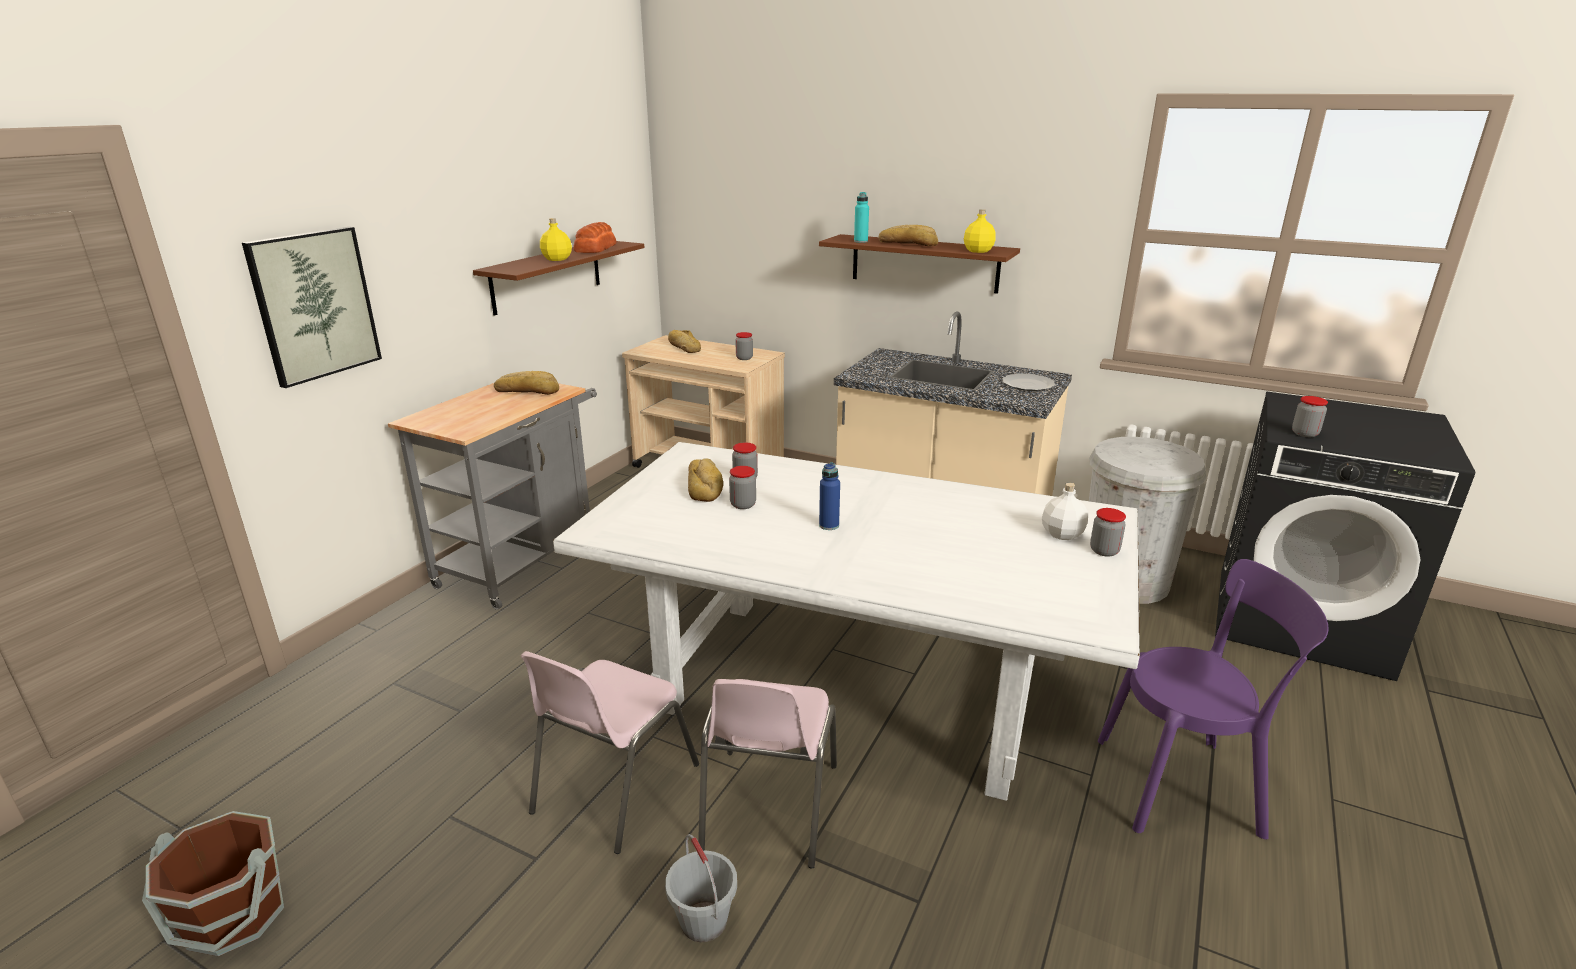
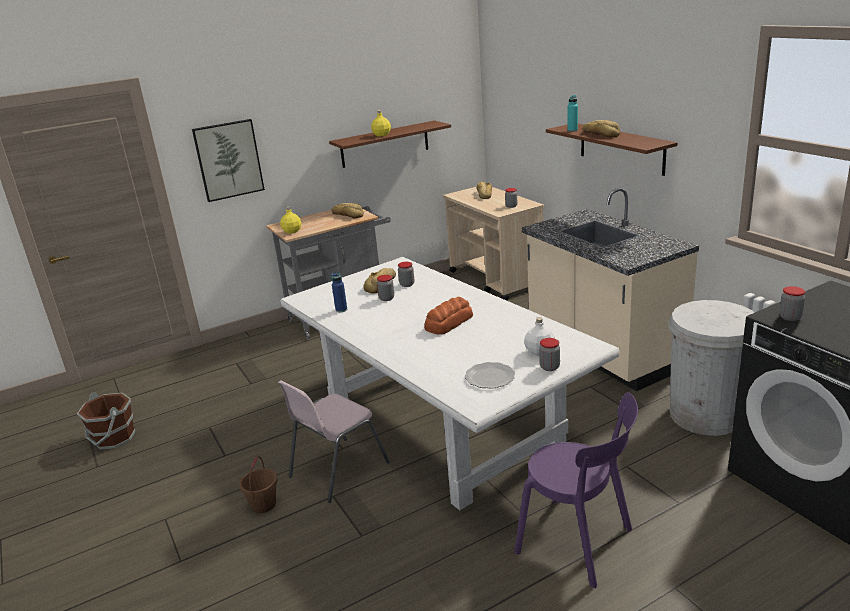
camera: 35 degrees right, 0 degrees up
pink chair [521,651,699,854] -> none
bread [573,222,617,253] -> bread moved to [424,297,473,334]
grey bucket [665,834,737,942] -> brown bucket [239,456,278,513]
blue bottle [819,462,840,530] -> blue bottle moved to [331,272,347,312]
yellow bottle [964,209,996,253] -> yellow bottle moved to [280,206,301,234]
plate [1002,373,1056,391] -> plate moved to [465,362,515,389]

